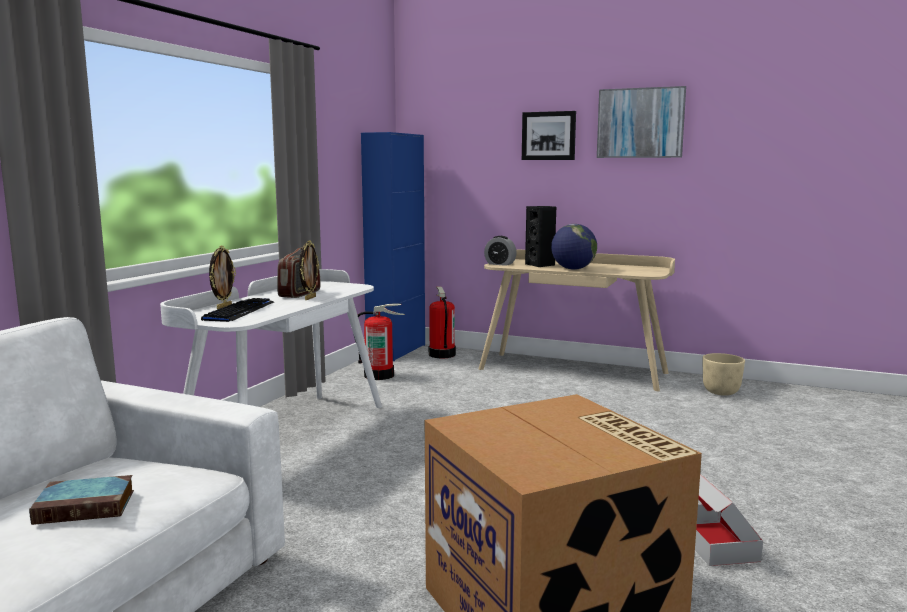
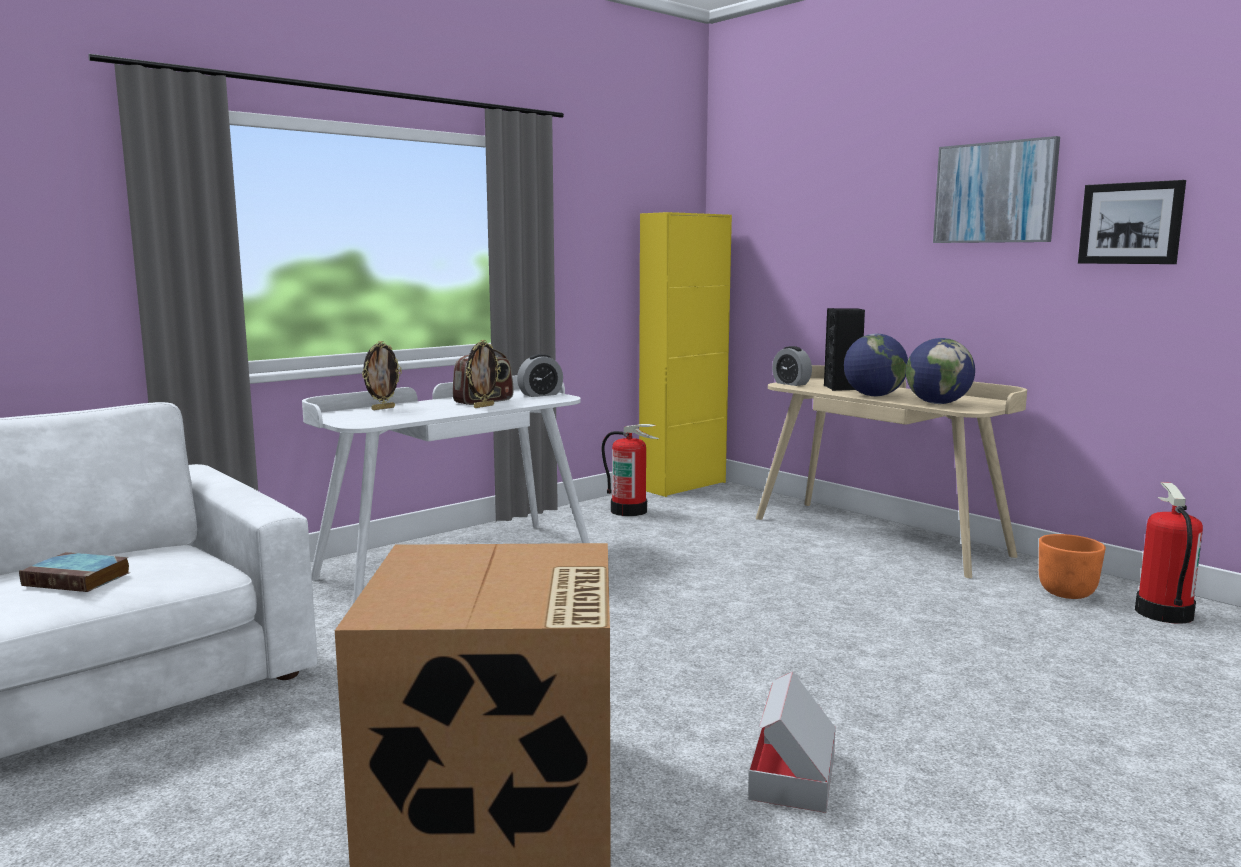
camera: 25 degrees right, 0 degrees up
keyboard [201,298,274,322] -> none
blue cabinet [361,132,425,361] -> yellow cabinet [639,212,732,497]
fire extinguisher [429,286,456,358] -> fire extinguisher moved to [1135,482,1203,624]
picture [522,111,576,160] -> picture moved to [1078,180,1186,264]
beige planter [703,353,745,396] -> orange planter [1039,534,1106,599]
none -> alarm clock [517,354,563,397]
none -> globe [906,338,975,404]

